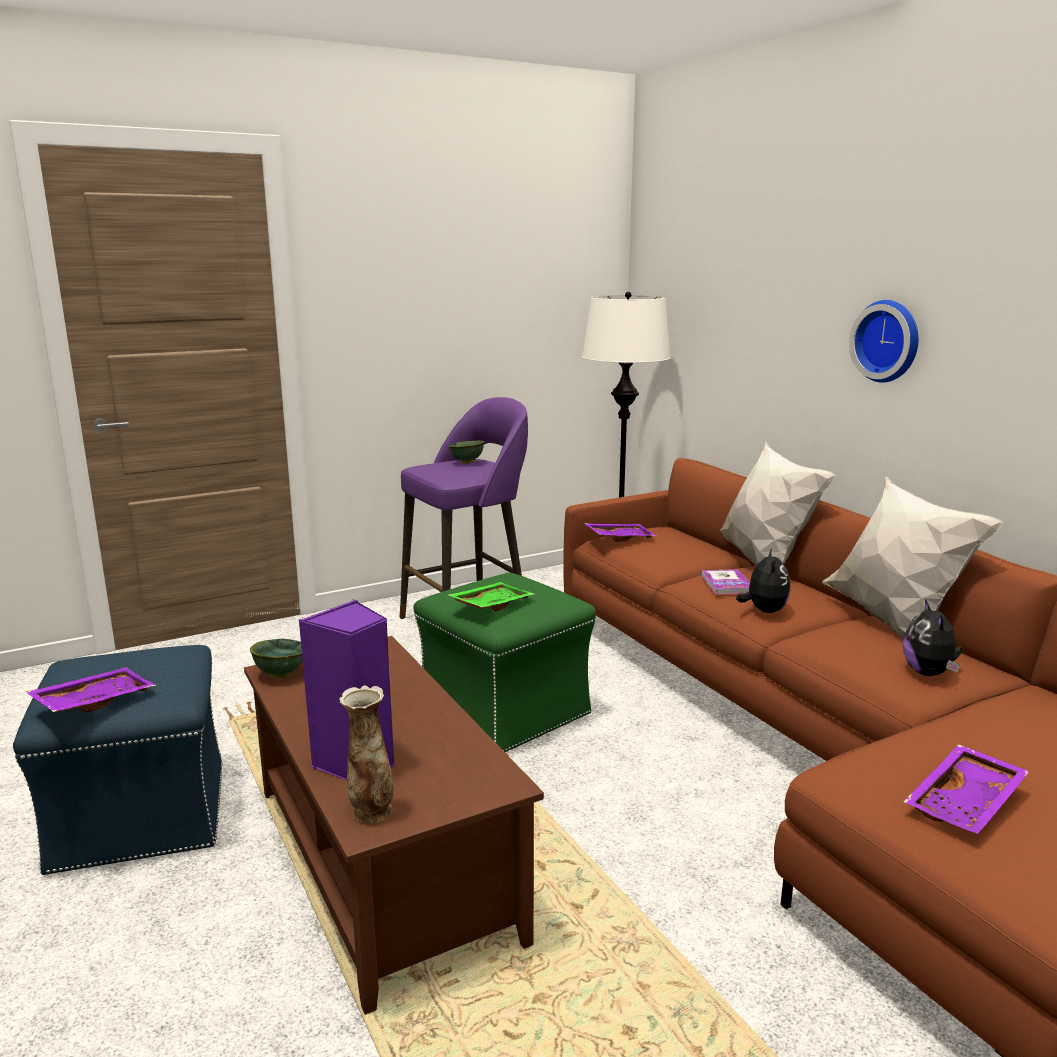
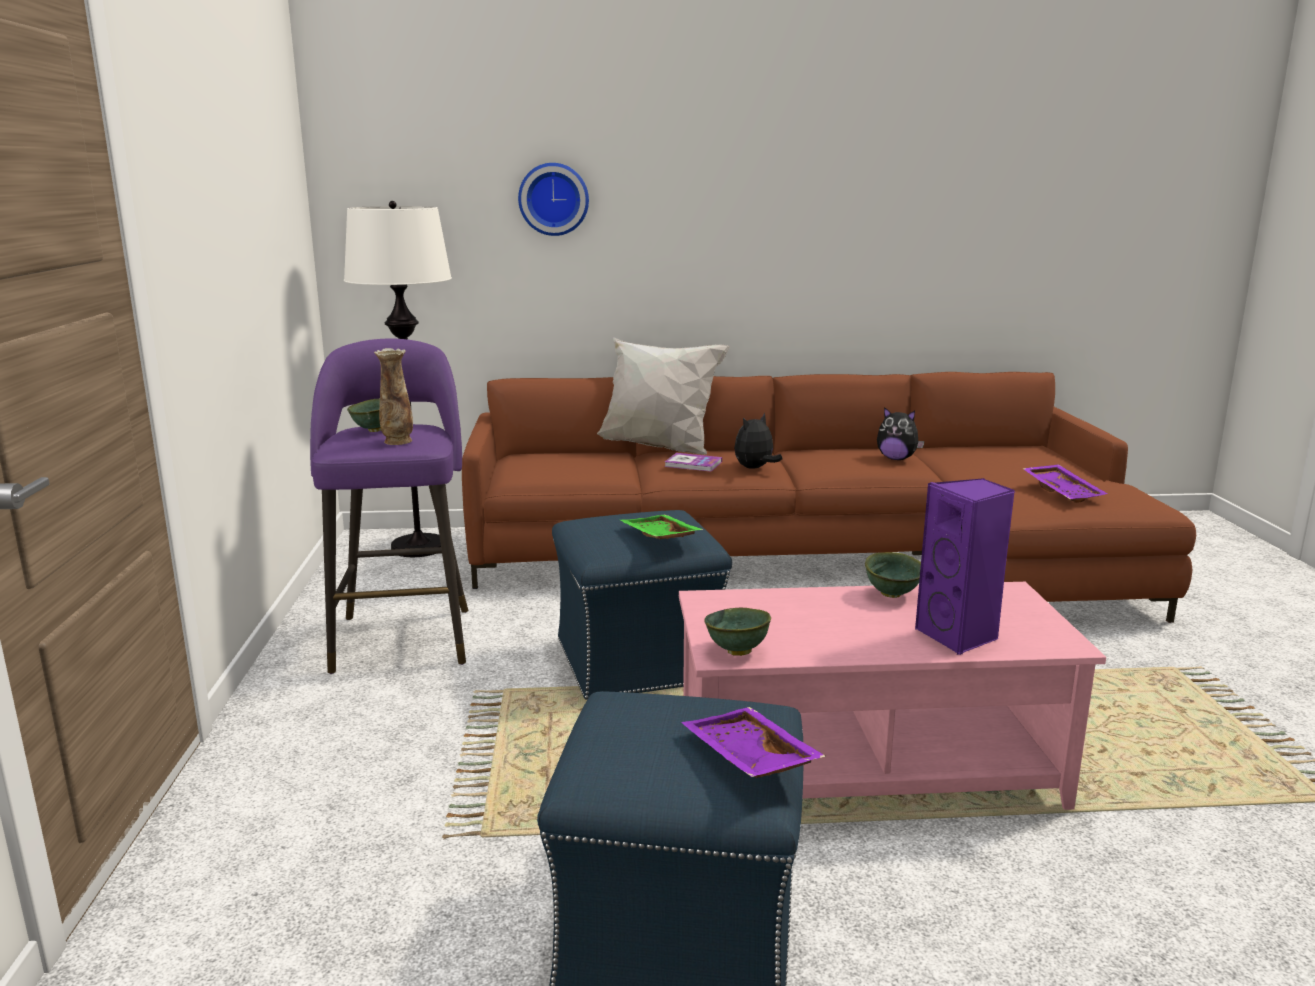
camera: 65 degrees left, 0 degrees up
brown coffee table [244,636,544,1015] -> pink coffee table [679,582,1106,810]
vase [339,685,394,823] -> vase moved to [374,348,413,445]
green ottoman [413,573,596,752] -> blue ottoman [552,510,732,700]
purple tray [584,523,657,542] -> none
plush toy [736,548,790,613] -> plush toy turned 75 degrees counterclockwise [734,413,783,469]
white pillow [822,476,1004,638] -> none
wall clock [849,300,918,383] -> wall clock moved to [518,163,589,236]
none -> green bowl [865,552,921,598]

